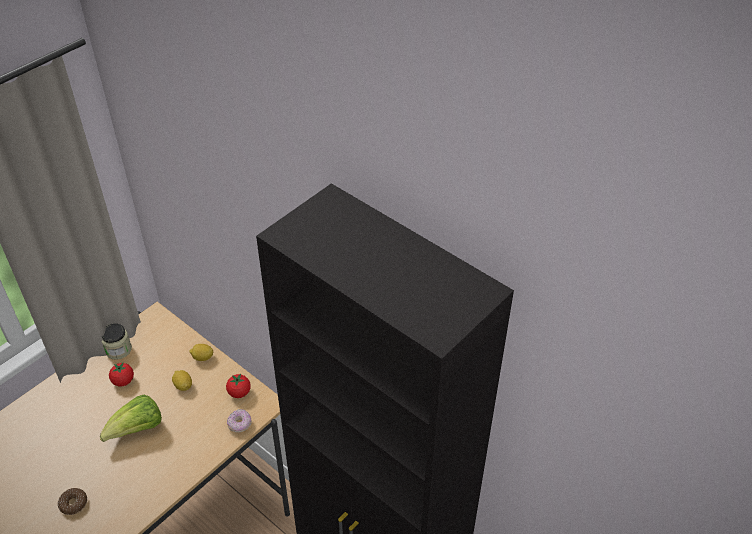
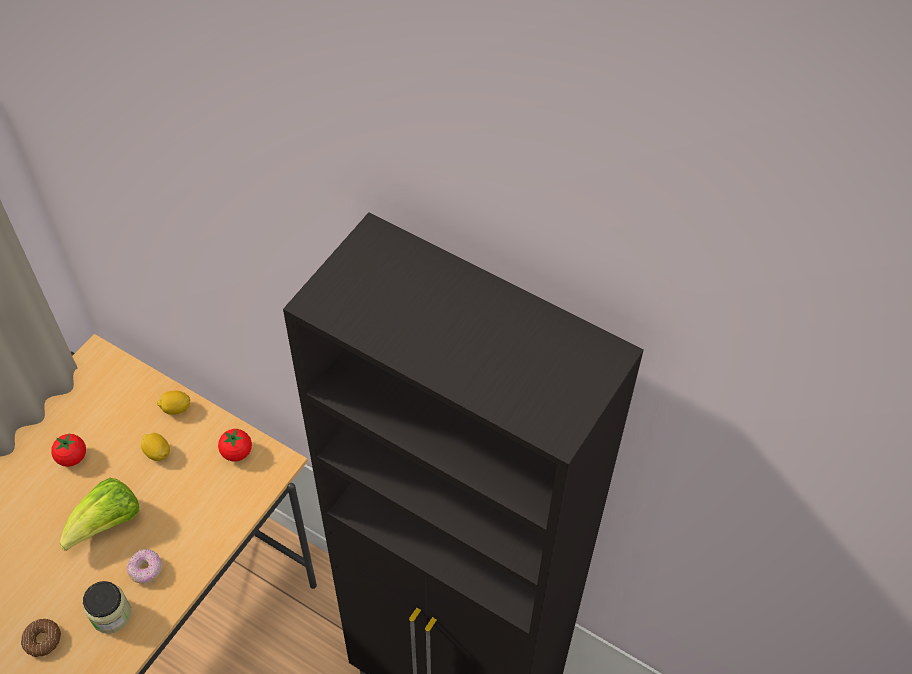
camera: 10 degrees left, 10 degrees up
jar [102,323,132,360] -> jar moved to [83,581,131,634]
donut [227,409,252,432] -> donut moved to [127,549,162,584]

